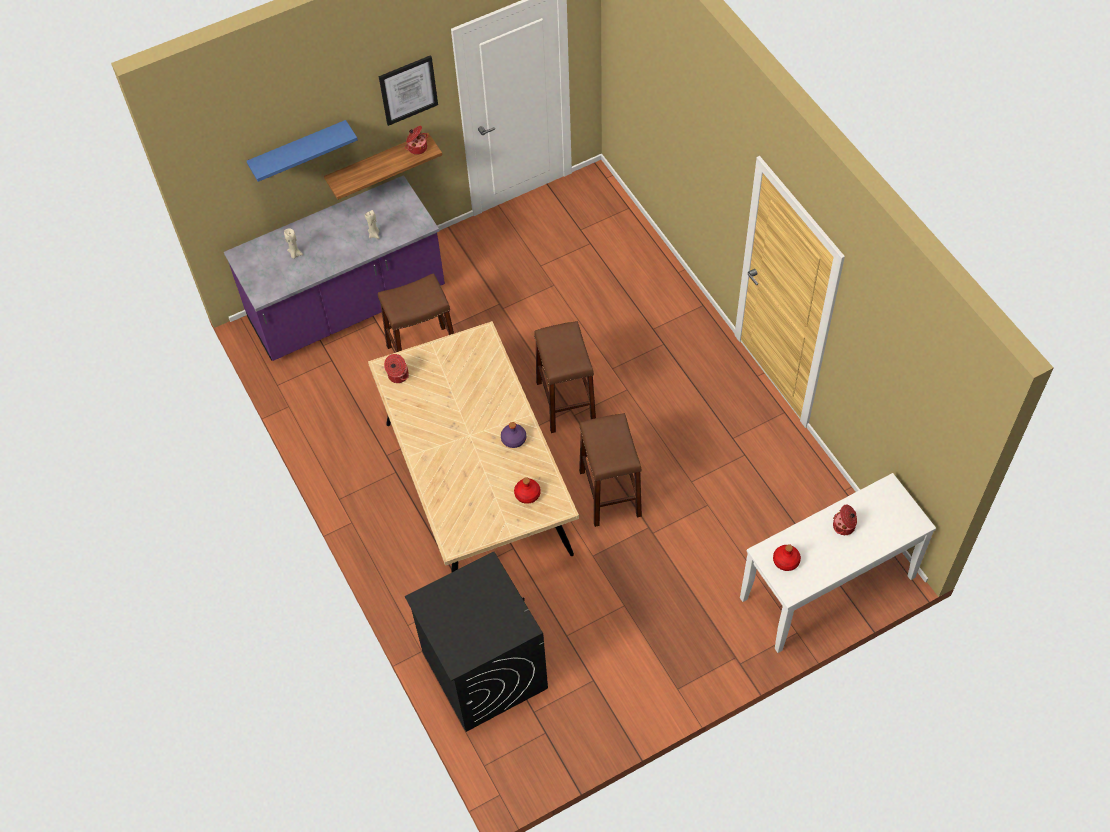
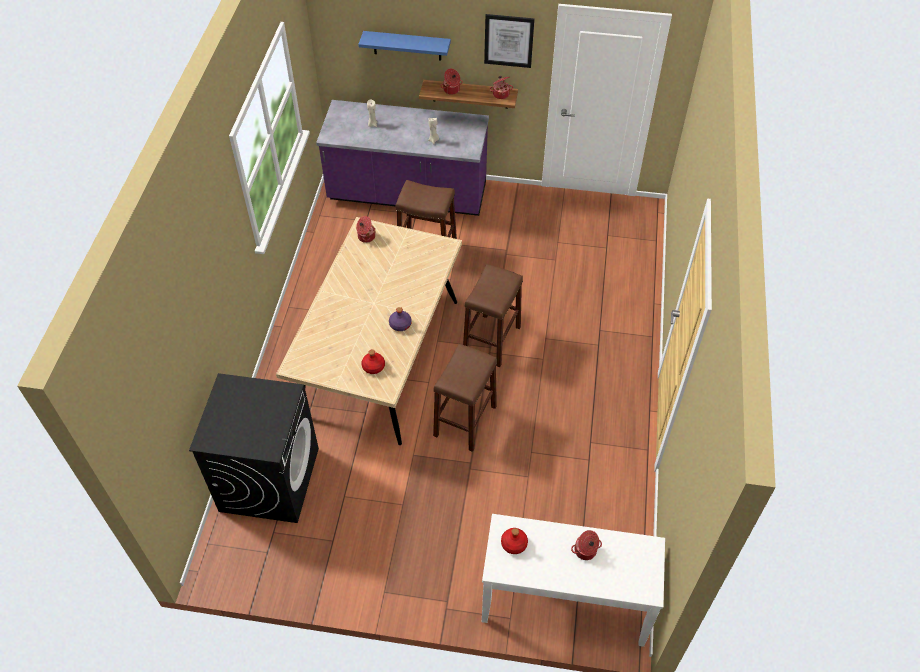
camera: 35 degrees right, 5 degrees down
none -> cooking pot [440,69,463,95]

